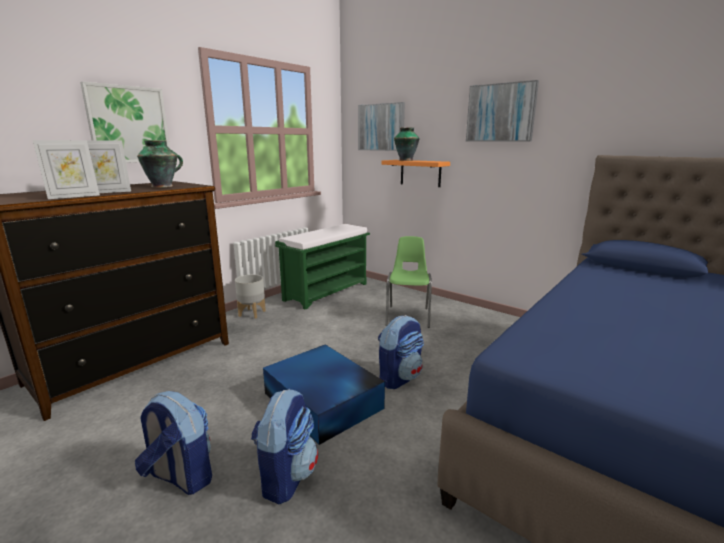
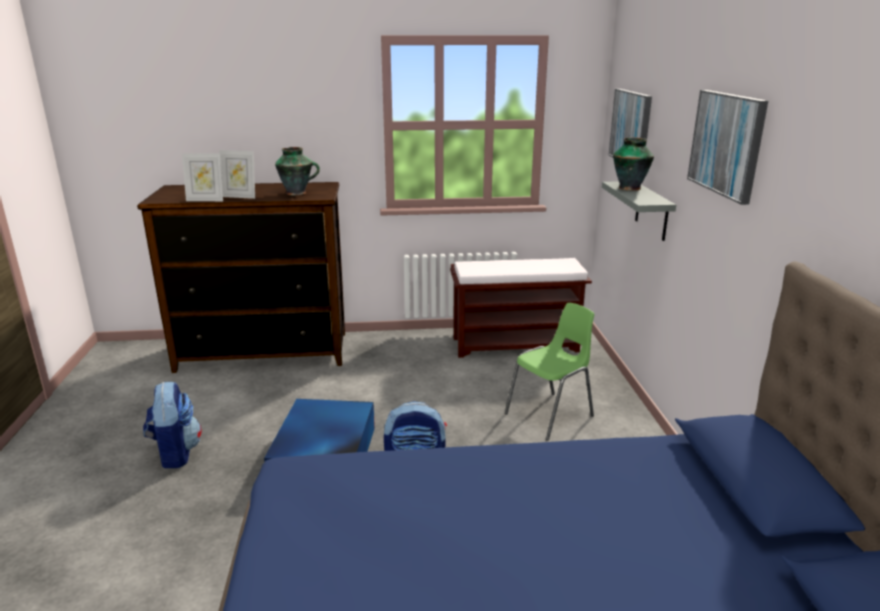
camera: 45 degrees right, 5 degrees up
picture [80,81,170,163] -> none
grey planter [235,274,266,319] -> none
backpack [251,389,318,504] -> none
green bench [275,224,370,309] -> brown bench [450,258,592,358]
orange shelf [382,160,450,187] -> grey shelf [602,181,676,241]

